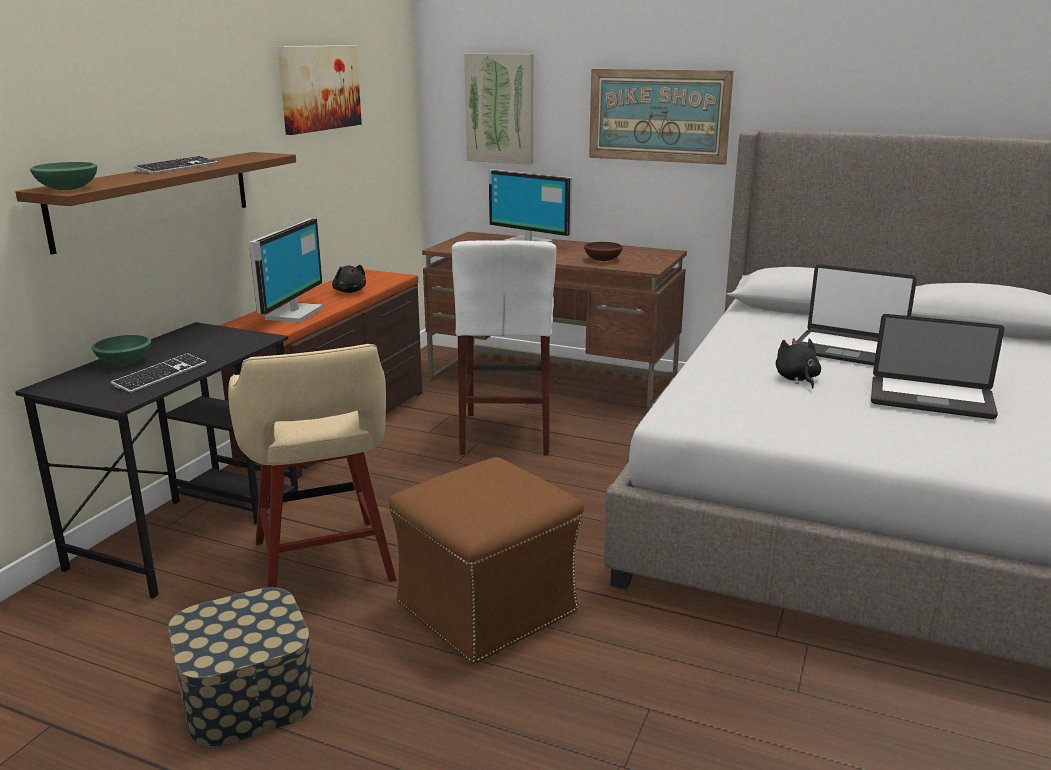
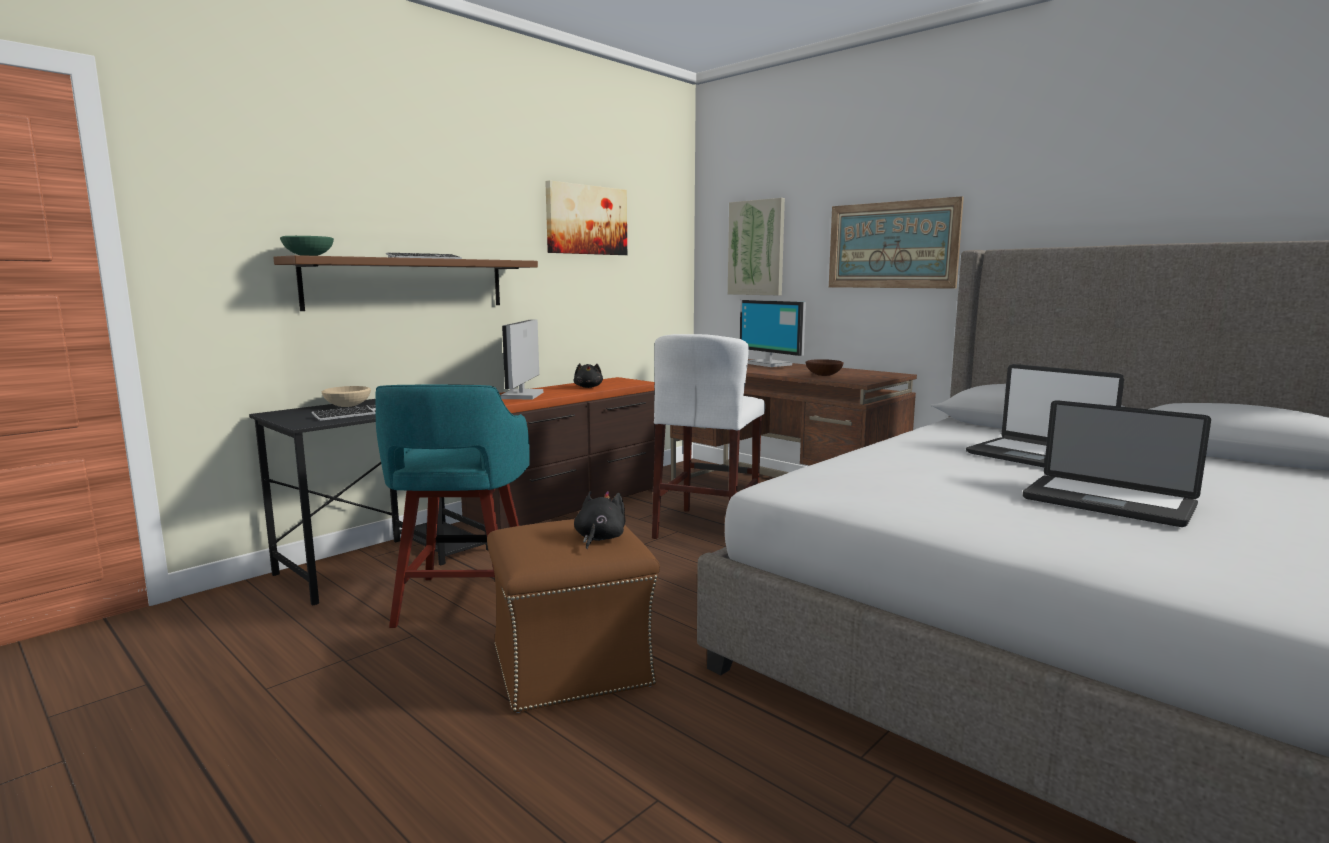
camera: 20 degrees right, 10 degrees down
green bowl [92,335,151,365] -> beige bowl [322,386,371,407]
storage box [168,587,315,747] -> none
beige stool [228,344,396,588] -> turquoise stool [375,384,530,628]
monitor [249,218,324,323] -> monitor turned 150 degrees clockwise [500,319,543,399]
black plush toy [776,338,821,389] -> black plush toy moved to [574,491,625,549]

